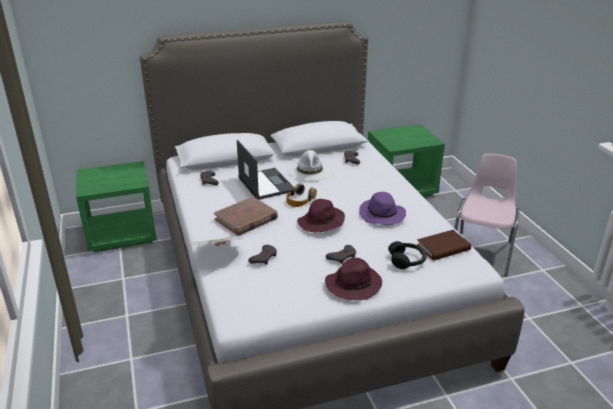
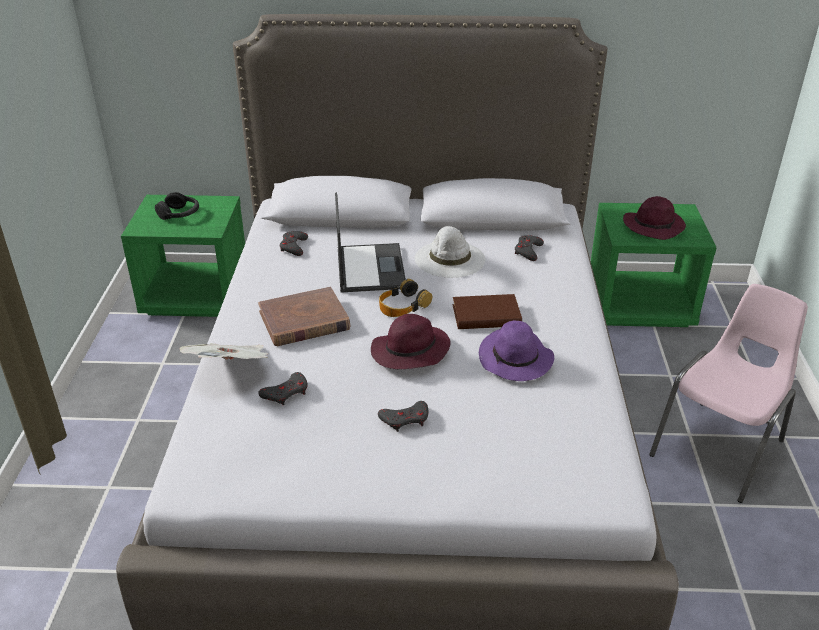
camera: 20 degrees right, 5 degrees up
purple hat [325,258,382,300] -> purple hat moved to [623,196,686,240]
black headphones [388,241,427,269] -> black headphones moved to [155,192,199,220]
brown book [417,230,471,261] -> brown book moved to [453,294,522,329]

